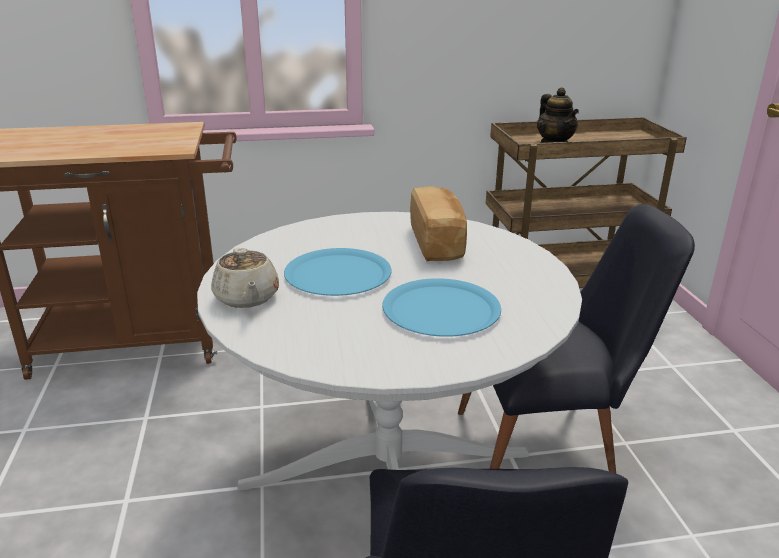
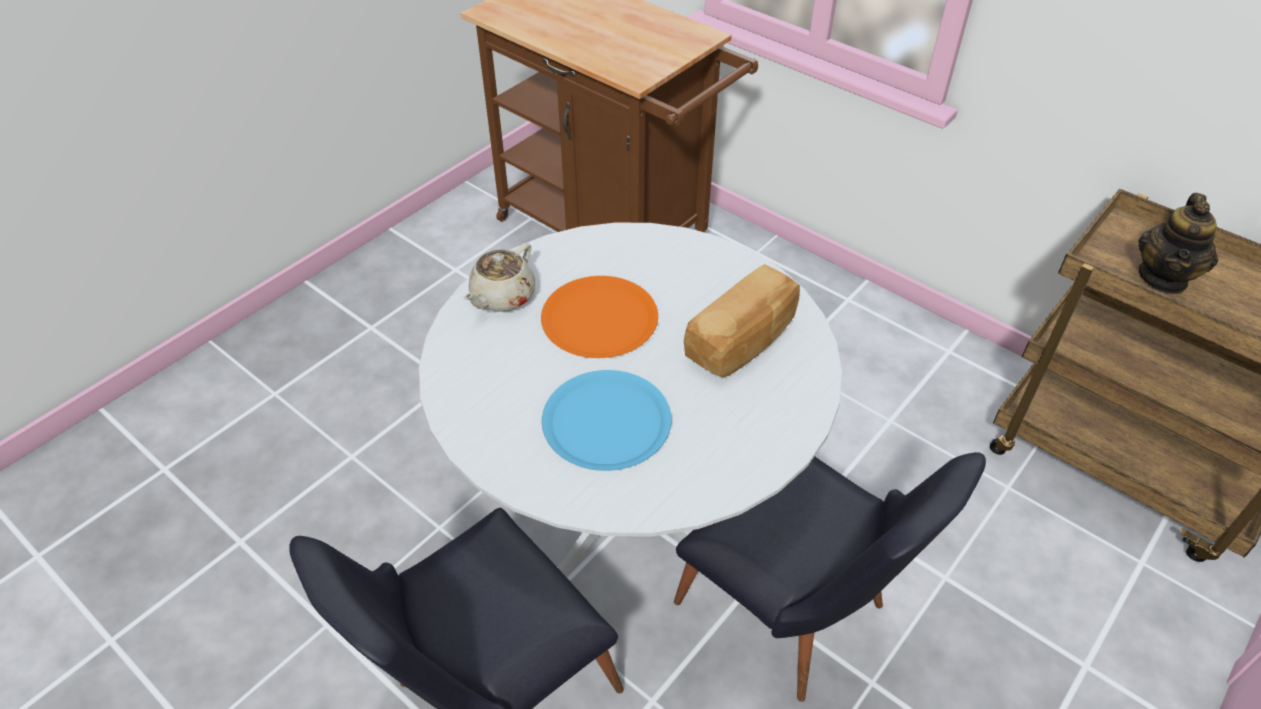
camera: 50 degrees right, 20 degrees up
blue plate [284,248,392,296] -> orange plate [541,276,658,358]

